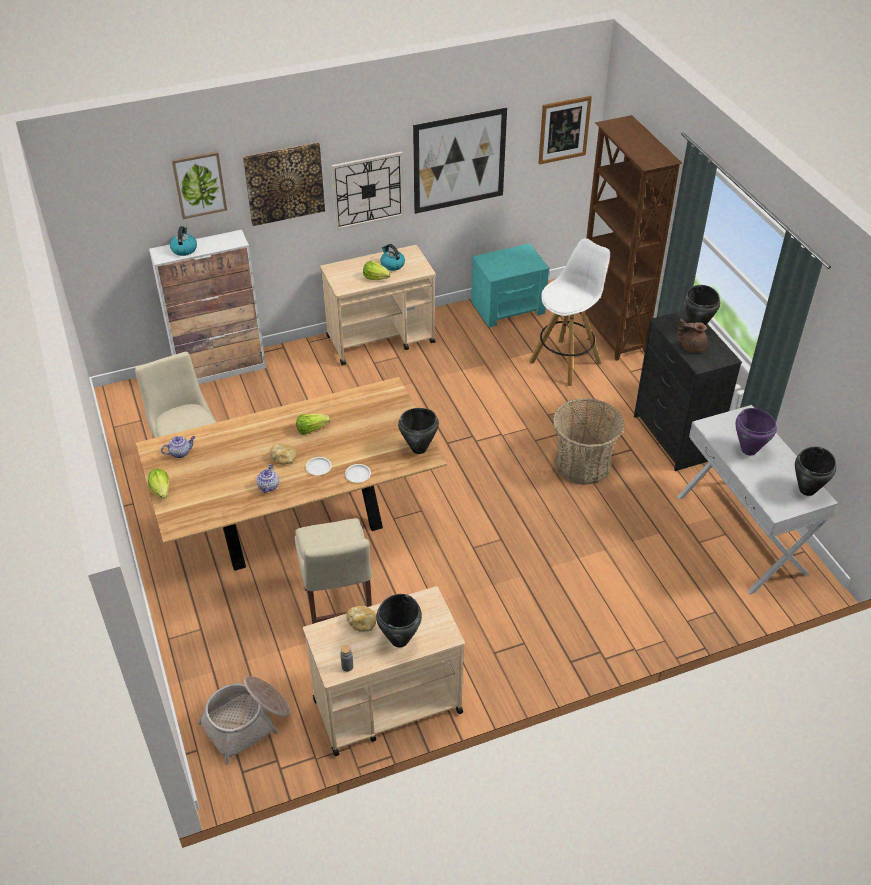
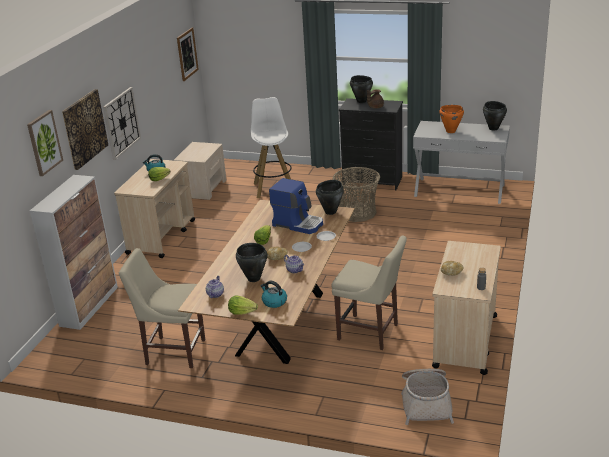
camera: 50 degrees left, 15 degrees down
kettle [170,226,197,256] -> kettle moved to [261,281,287,308]
black cooking pot [376,594,422,648] -> black cooking pot moved to [236,243,267,282]
picture [413,107,507,214] -> none
turquoise nightstand [471,243,549,327] -> beige nightstand [174,142,226,200]
brown bookcase [579,115,682,361] -> none
purple cooking pot [736,408,777,456] -> orange cooking pot [439,105,464,133]
none -> coffee machine [269,178,323,234]

